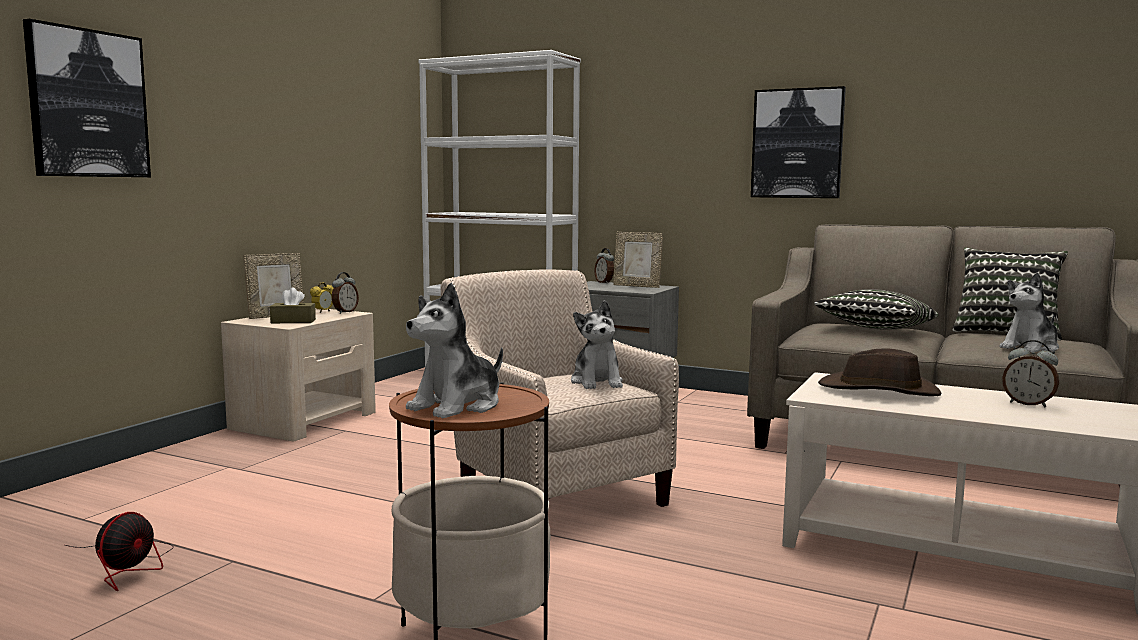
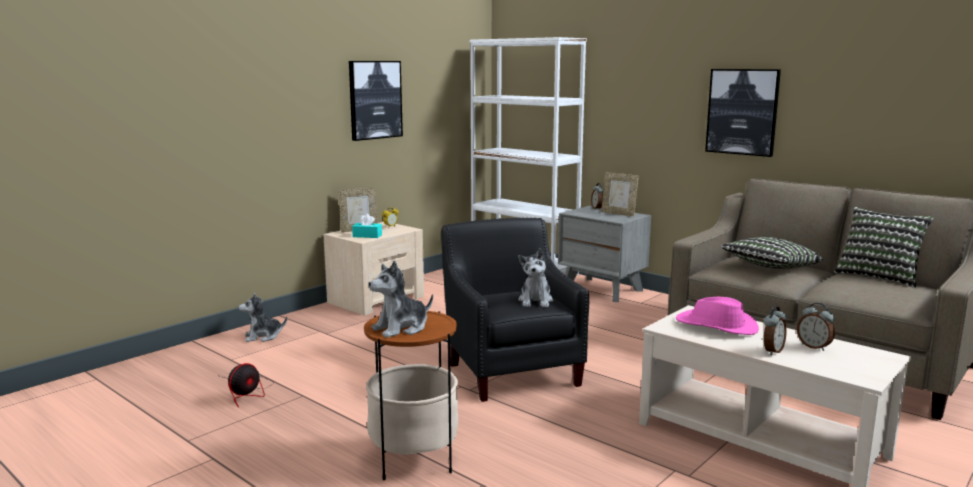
camera: 15 degrees right, 5 degrees up
picture [23,19,151,177] -> picture moved to [349,61,403,141]
brown tissue box [270,287,316,323] -> turquoise tissue box [352,214,382,238]
alarm clock [332,272,359,314] -> alarm clock moved to [764,306,787,355]
beige armchair [441,270,679,507] -> black armchair [441,218,589,402]
brown hat [818,349,941,396] -> pink hat [676,297,759,335]
plush toy [999,272,1059,353] -> plush toy moved to [239,293,287,342]

